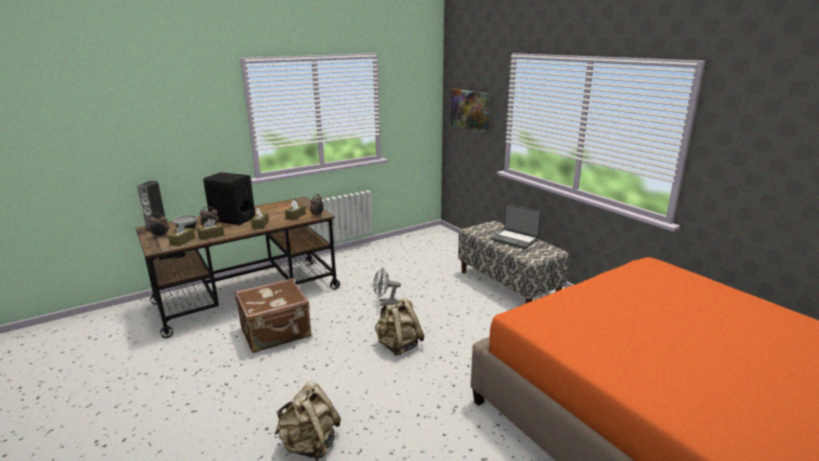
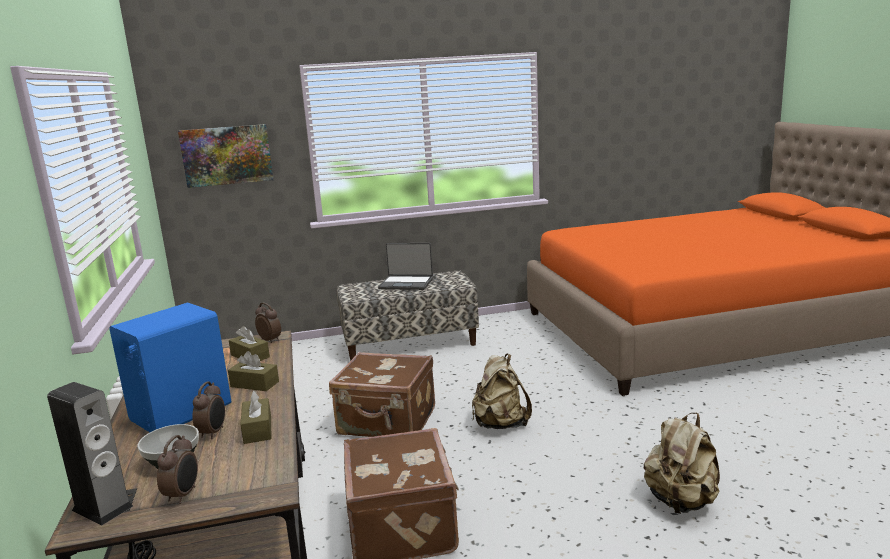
camera: 70 degrees left, 5 degrees down
brown tissue box [168,223,195,246] -> none
black speaker [203,172,255,225] -> blue speaker [109,302,231,432]
grey fan [373,268,401,306] -> brown suitcase [329,352,435,437]
laptop [491,204,541,249] -> laptop turned 45 degrees clockwise [378,243,433,290]

